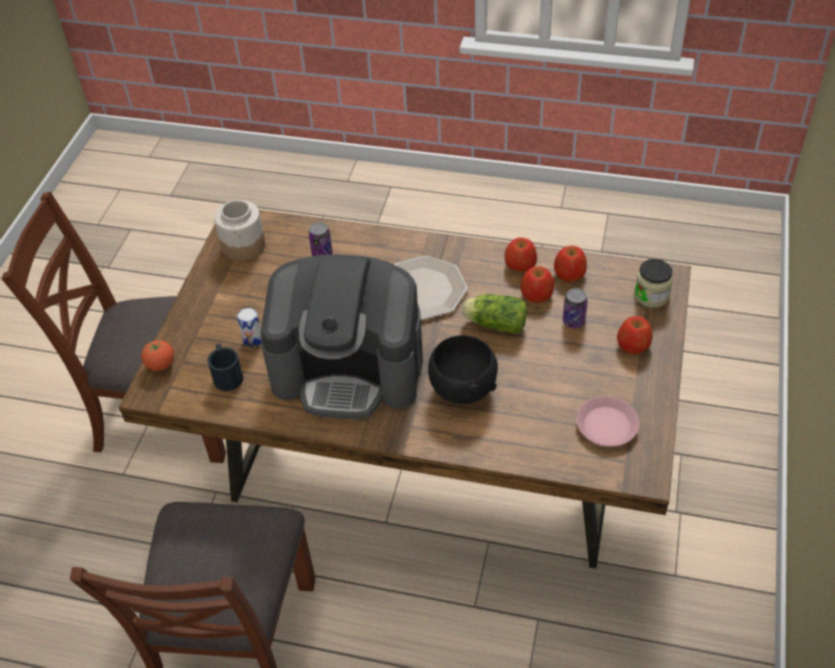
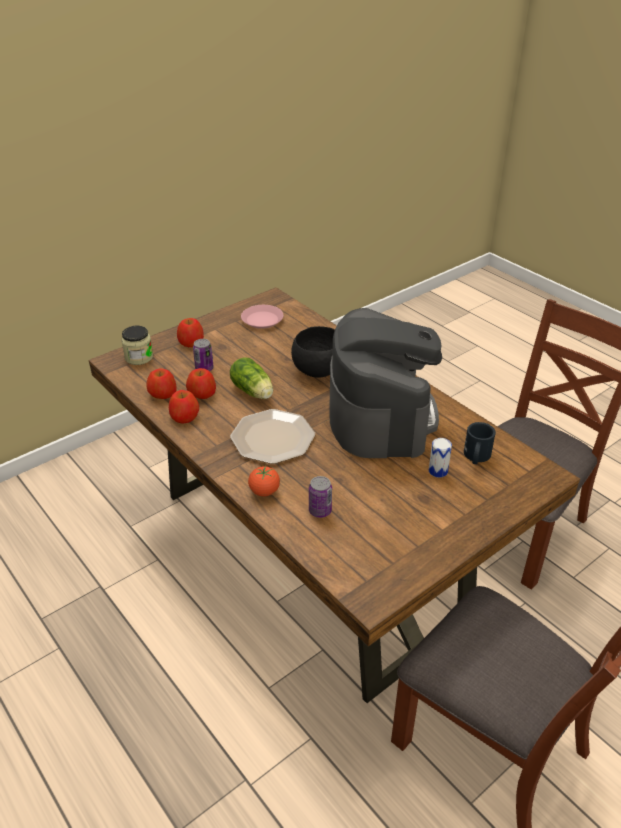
camera: 145 degrees left, 10 degrees down
tomato [141,340,174,371] -> tomato moved to [248,466,280,497]
jar [214,200,265,261] -> none
coffee machine [261,254,423,419] -> coffee machine turned 45 degrees clockwise [329,308,442,458]

